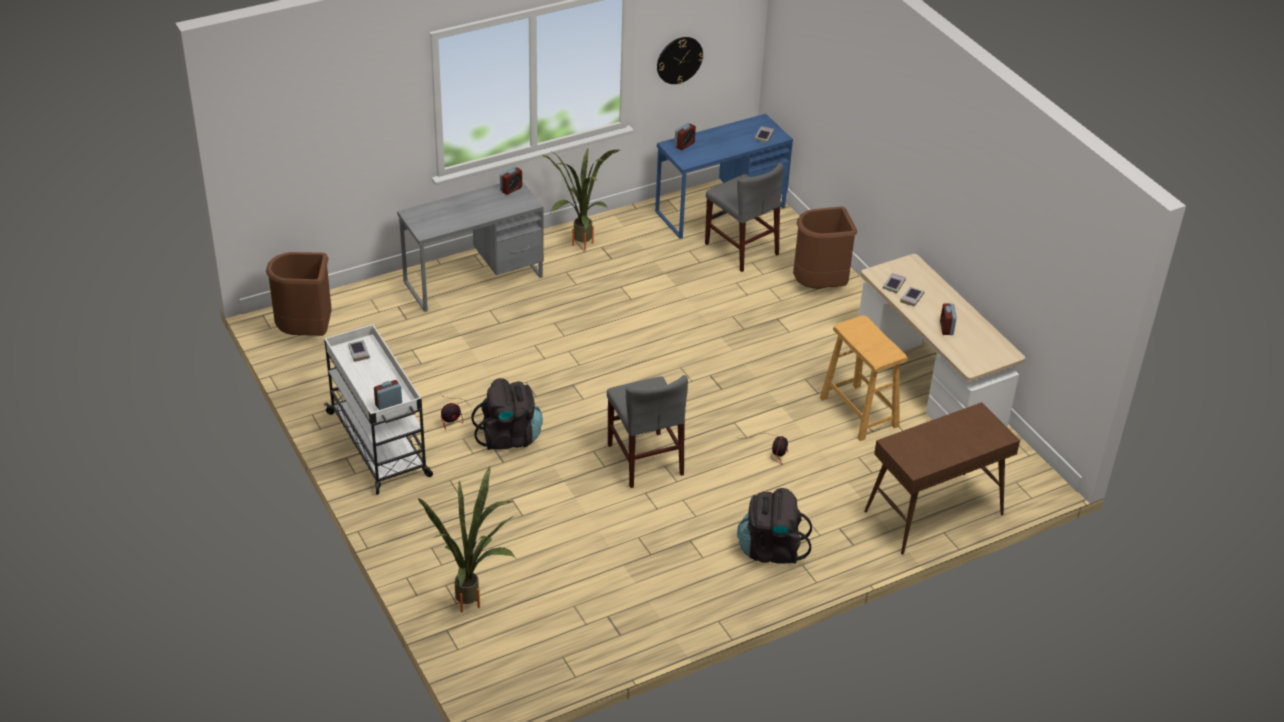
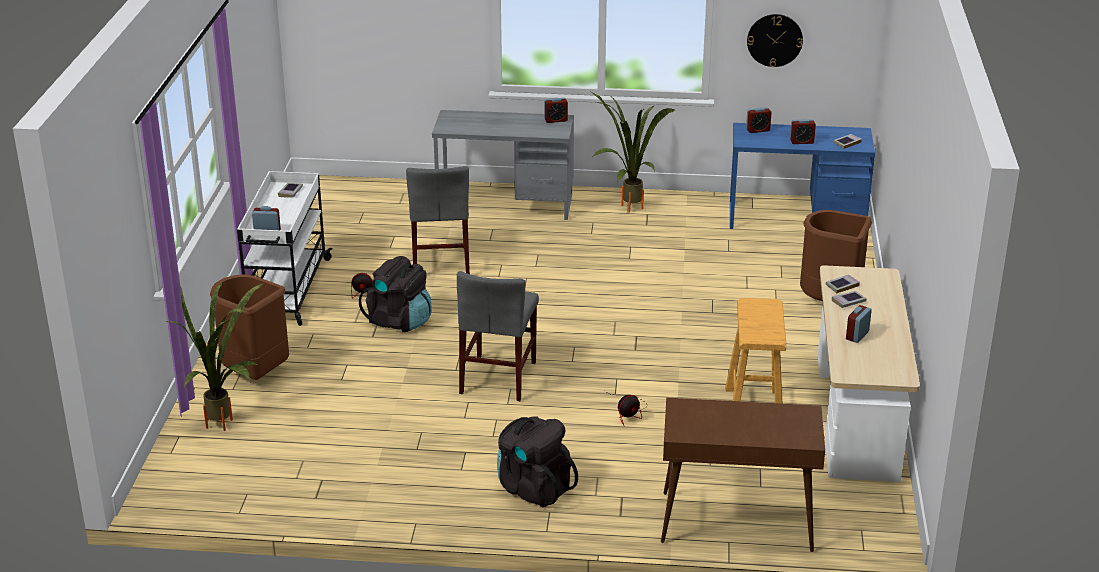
camera: 35 degrees right, 10 degrees down
brown trash can [266,252,332,336] -> brown trash can moved to [210,275,289,380]
grey chair [705,163,784,272] -> grey chair moved to [406,166,470,274]
none -> alarm clock [790,119,816,144]

